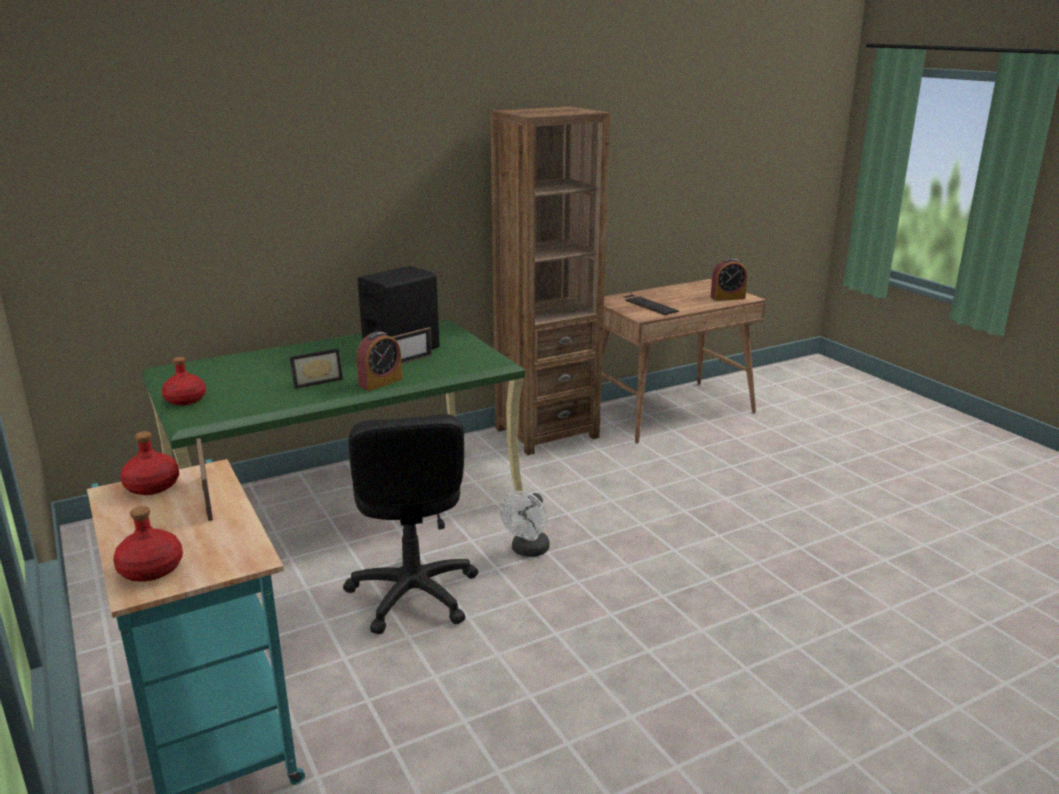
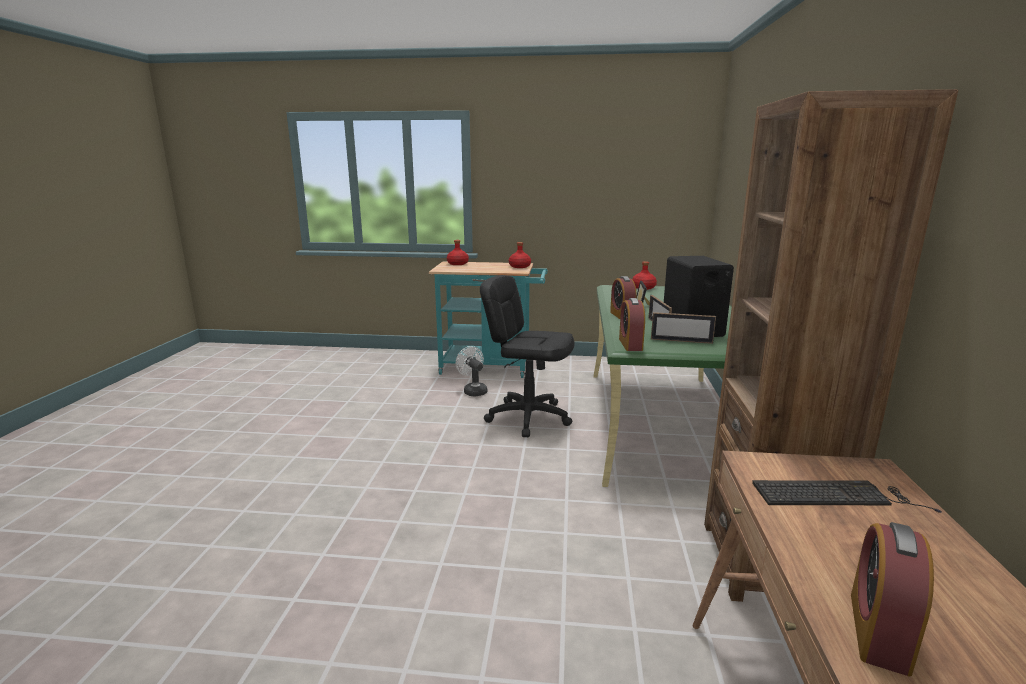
camera: 125 degrees right, 5 degrees down
picture frame [196,438,213,521] -> picture frame moved to [651,312,716,344]
white fan [500,491,549,557] -> white fan moved to [456,346,487,396]
none -> alarm clock [619,298,645,351]

